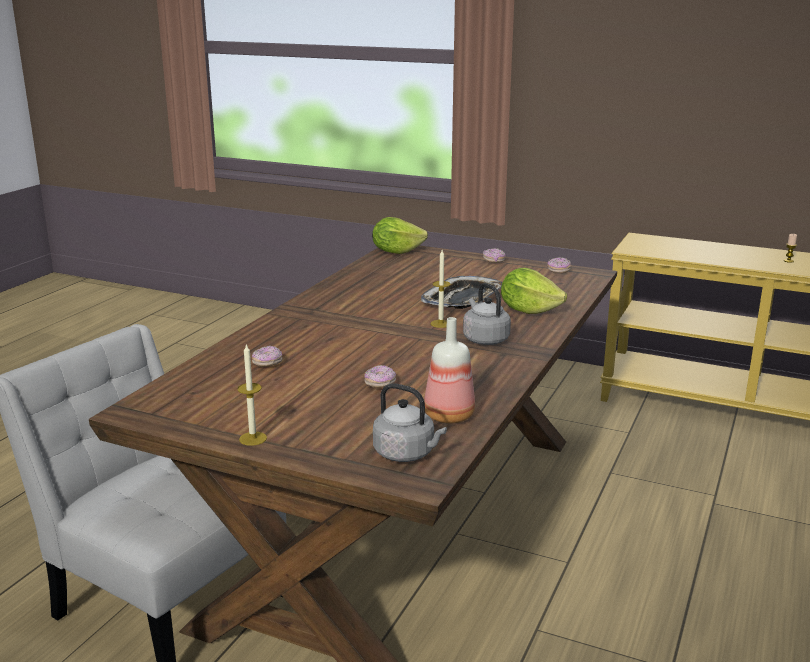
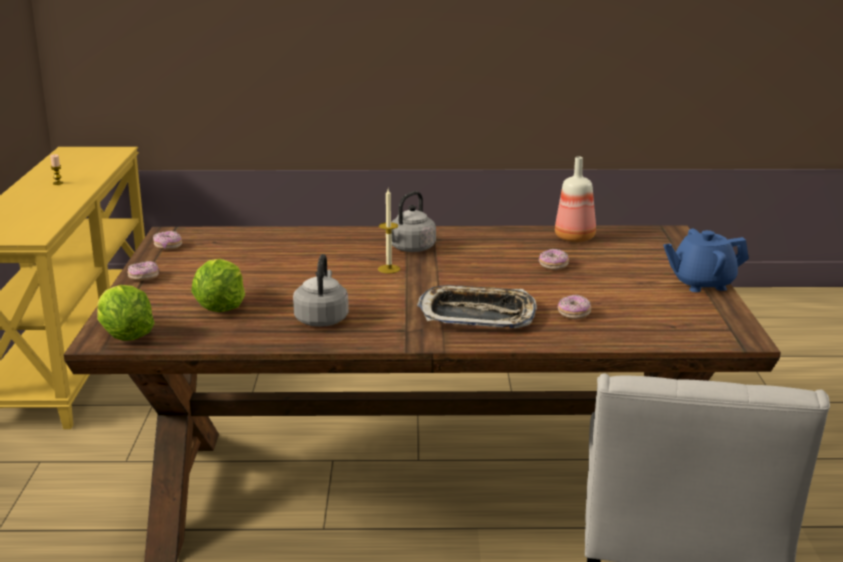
camera: 115 degrees left, 0 degrees up
candle [237,343,267,446] -> blue teapot [663,229,749,292]
grey kettle [373,383,447,462] -> grey kettle moved to [293,254,349,327]
tray [421,276,502,309] -> tray moved to [417,285,537,328]
lettuce [501,268,567,314] -> lettuce moved to [191,259,245,312]

